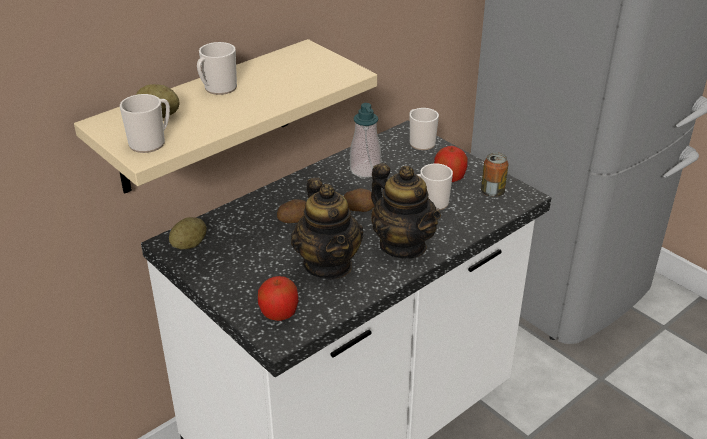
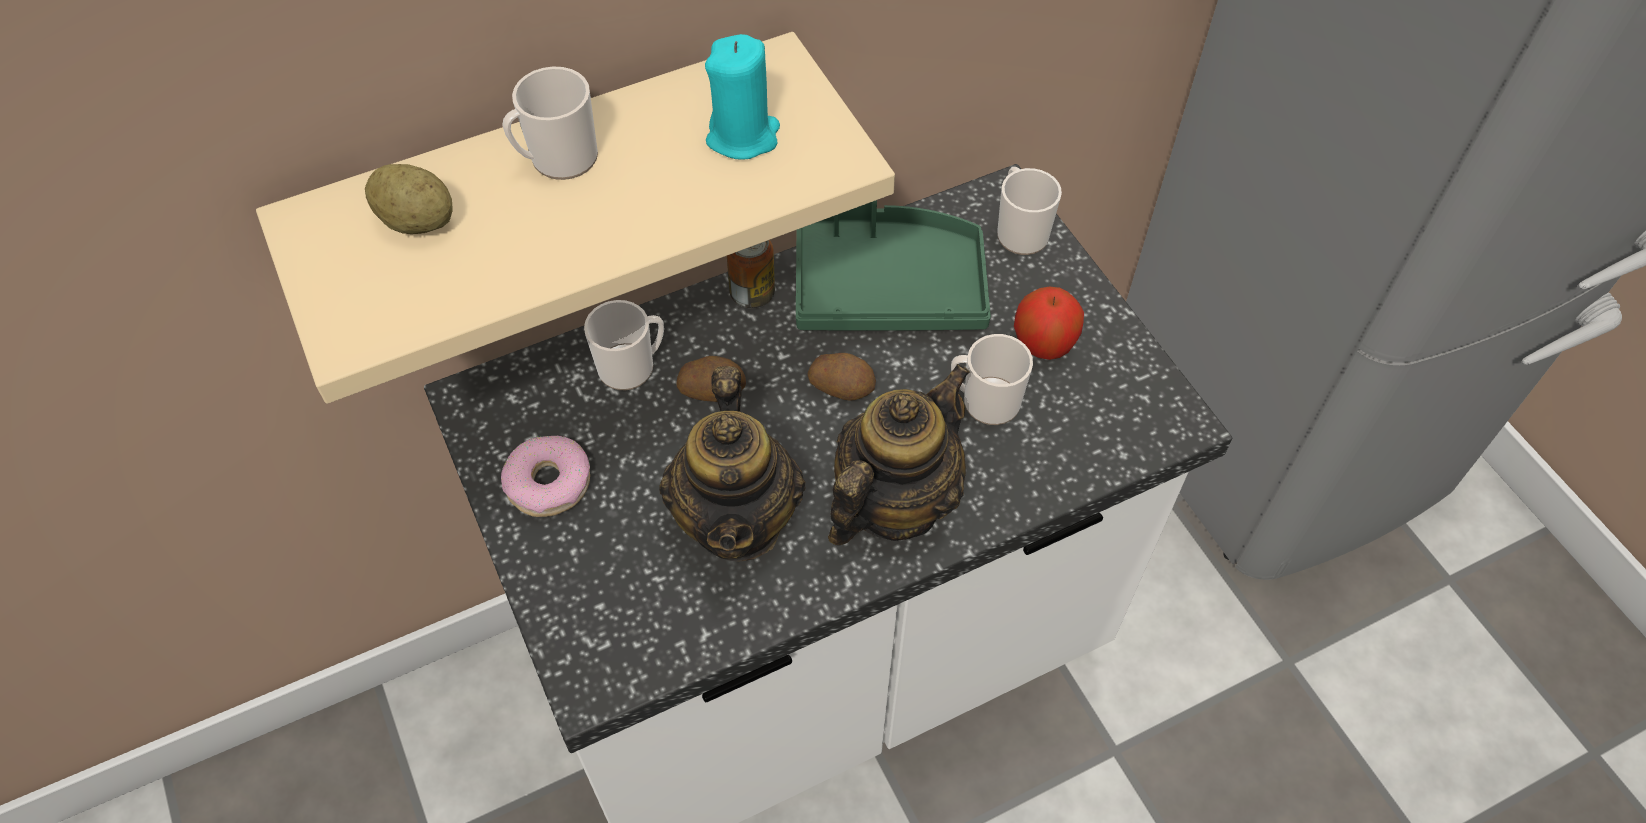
camera: 15 degrees right, 20 degrees up
mug [120,94,170,153] -> mug moved to [584,300,664,390]
potato [169,217,207,249] -> none
apple [258,276,298,321] -> none
soap dispenser [350,103,381,178] -> green tray [796,200,991,331]
teapot [371,163,441,258] -> teapot turned 120 degrees counterclockwise [828,364,970,545]
can [481,152,509,198] -> can moved to [727,240,775,308]
none -> donut [501,436,590,517]
none -> turquoise candle [705,34,780,160]

